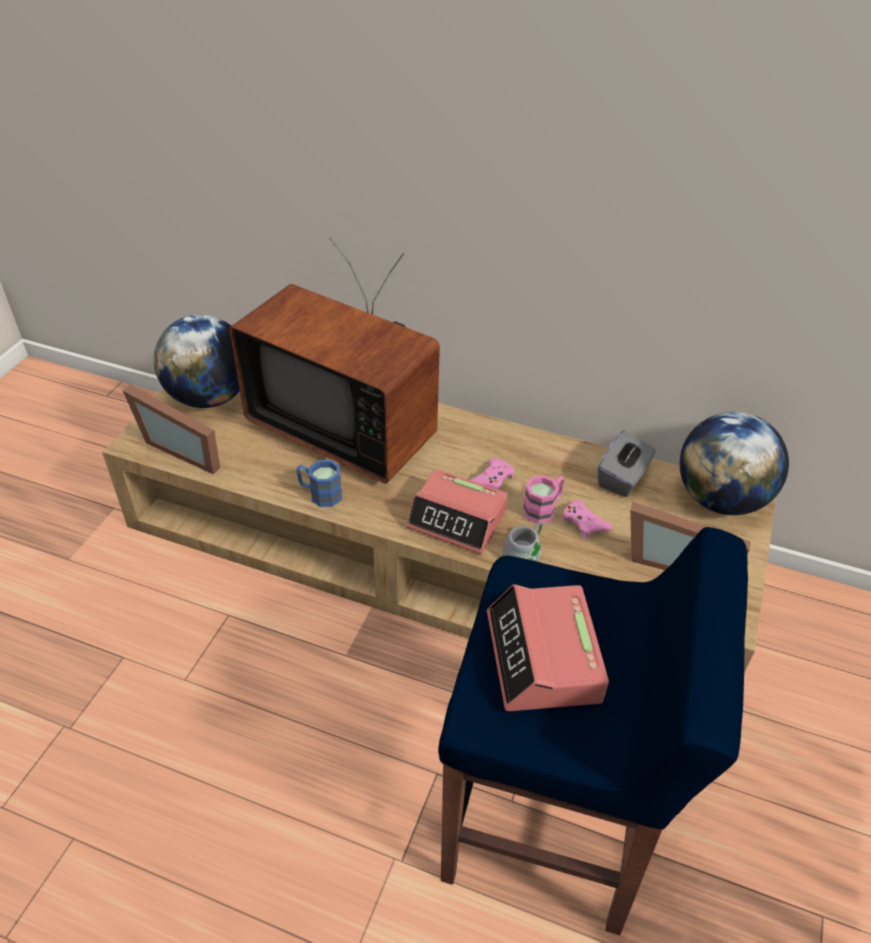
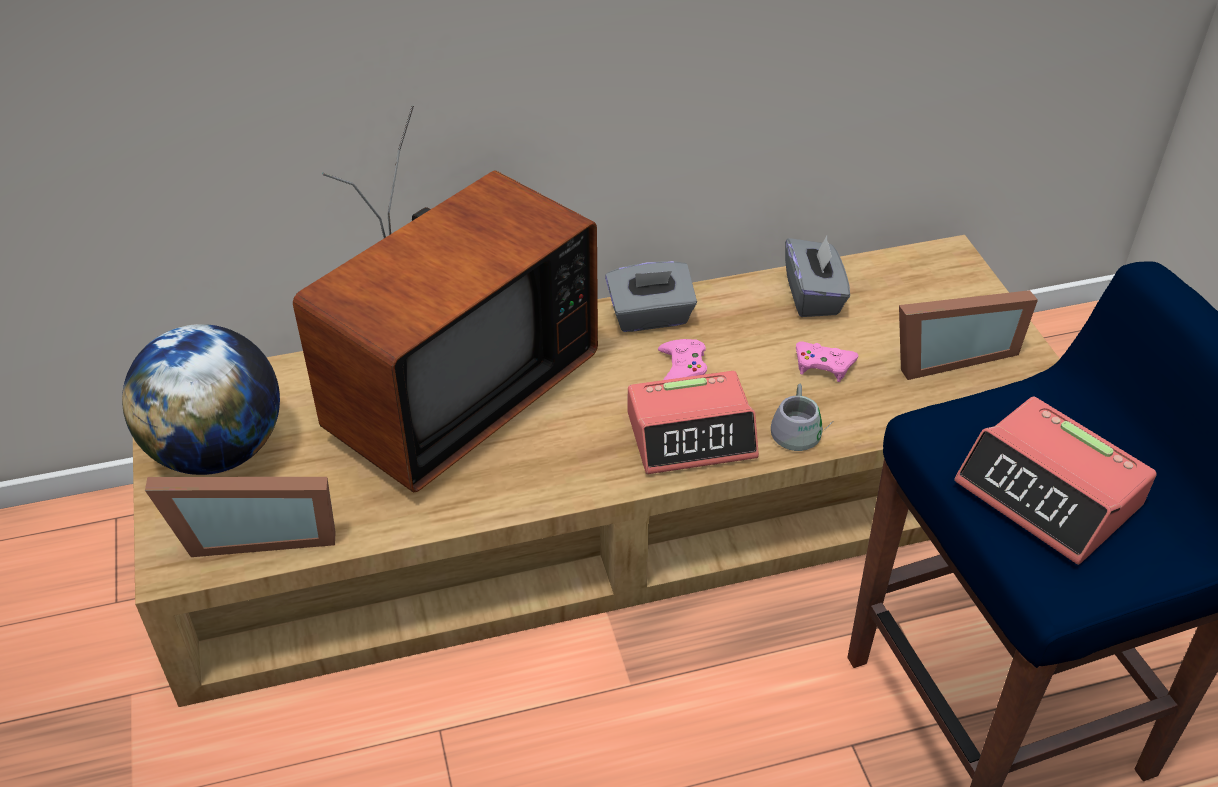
camera: 35 degrees left, 0 degrees up
television [229,237,440,484] -> television turned 45 degrees counterclockwise [293,106,598,492]
blue mug [296,460,342,507] -> none
pink mug [522,475,565,524] -> none
globe [679,412,789,515] -> none
none -> grey tissue box [605,261,697,332]

